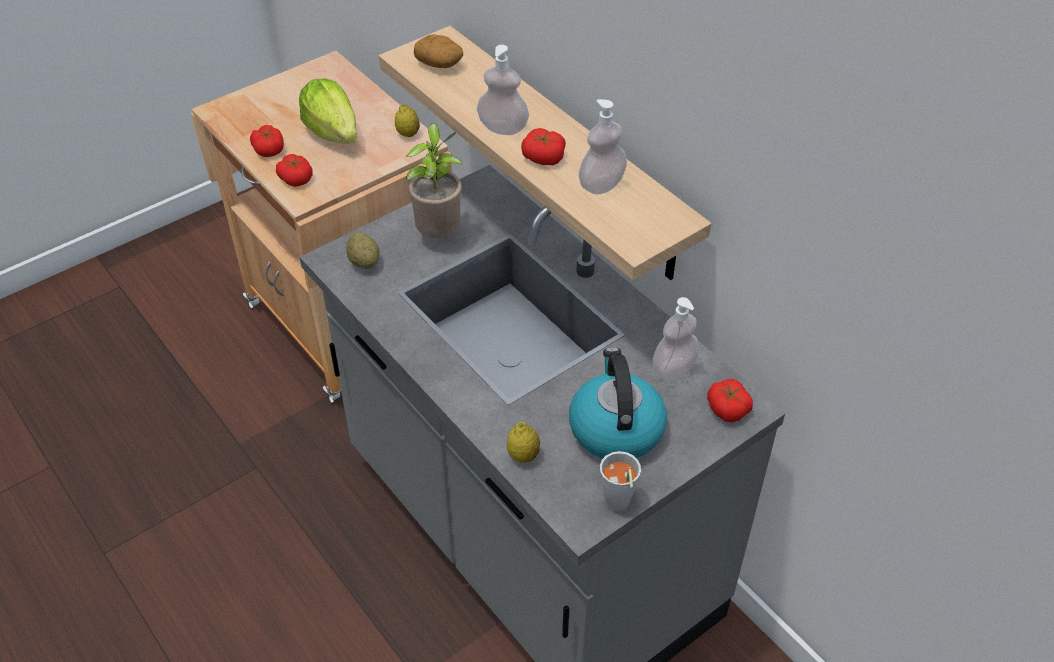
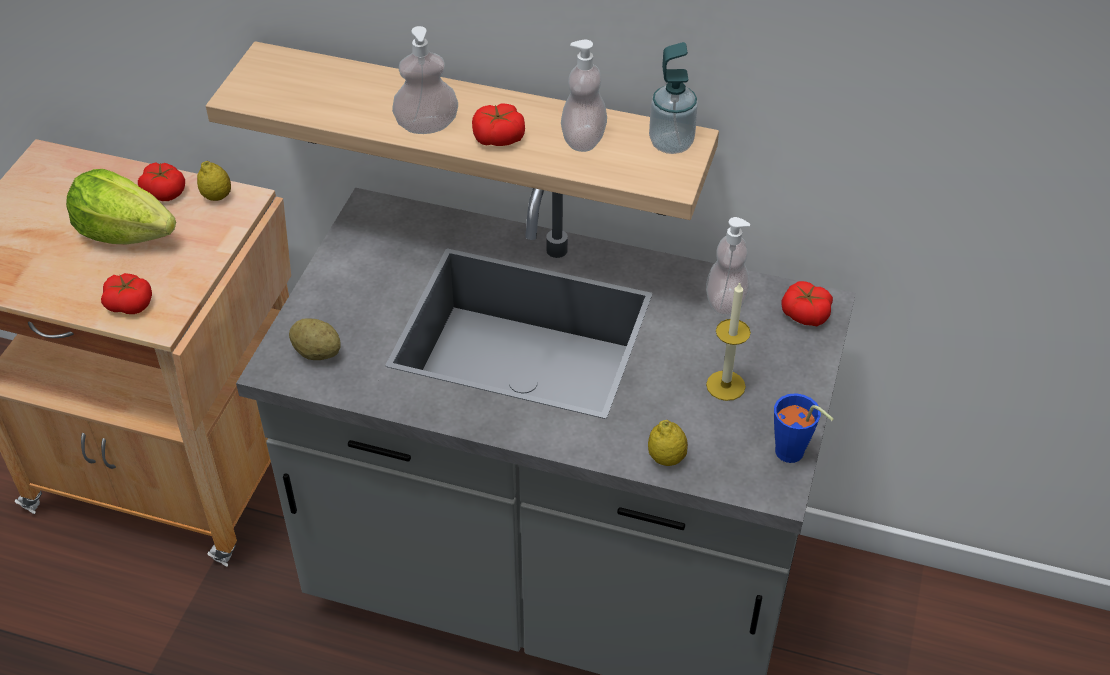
camera: 35 degrees left, 0 degrees up
tomato [250,125,284,157] -> tomato moved to [138,162,185,201]
potted plant [405,123,463,238] -> none
potato [414,34,463,68] -> none
kettle [569,347,667,459] -> candle [706,283,751,401]
grey cup [600,451,641,512] -> blue cup [774,393,833,463]
none -> soap dispenser [649,42,698,154]

